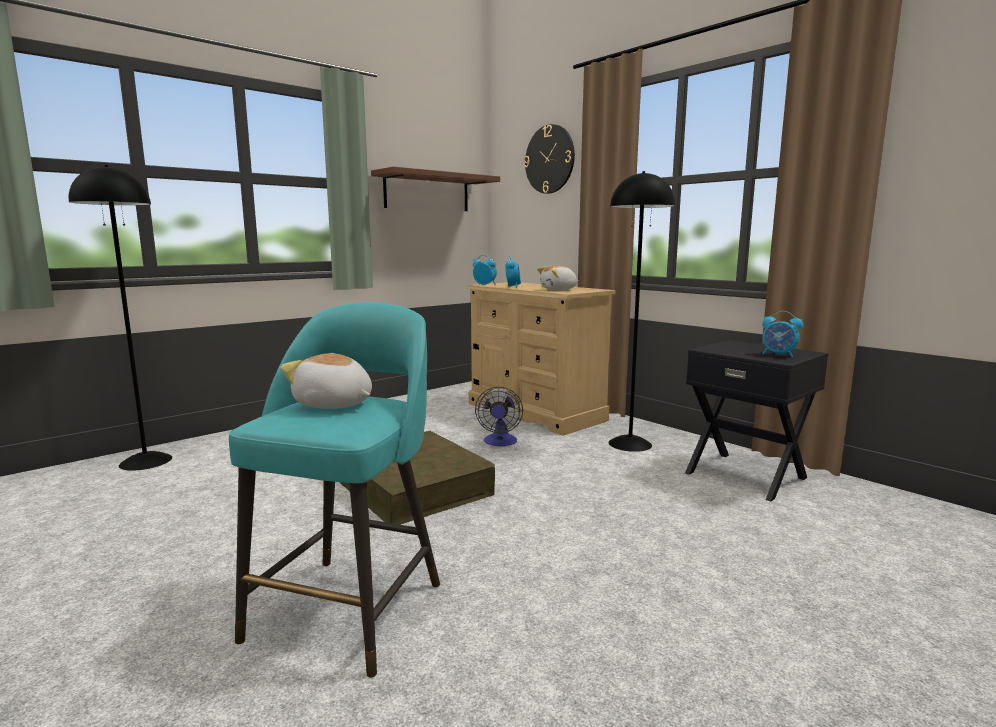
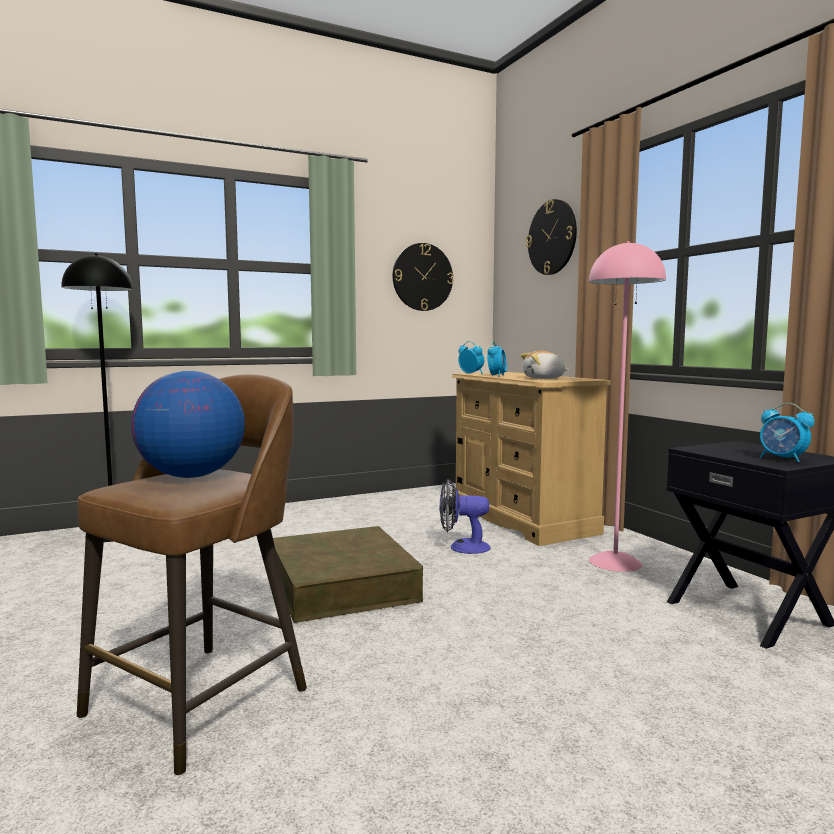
camera: 15 degrees right, 5 degrees down
turquoise stool [229,302,440,678] -> brown stool [77,374,307,775]
plush toy [280,353,372,409] -> globe [131,371,245,478]
brown shelf [371,167,500,211] -> wall clock [393,243,454,311]
fan [475,387,523,446] -> fan turned 75 degrees clockwise [440,479,490,554]
black floor lamp [608,171,675,452] -> pink floor lamp [589,241,666,572]

